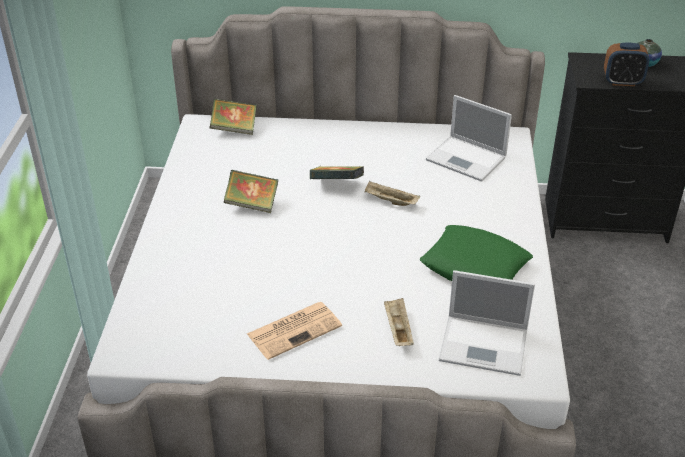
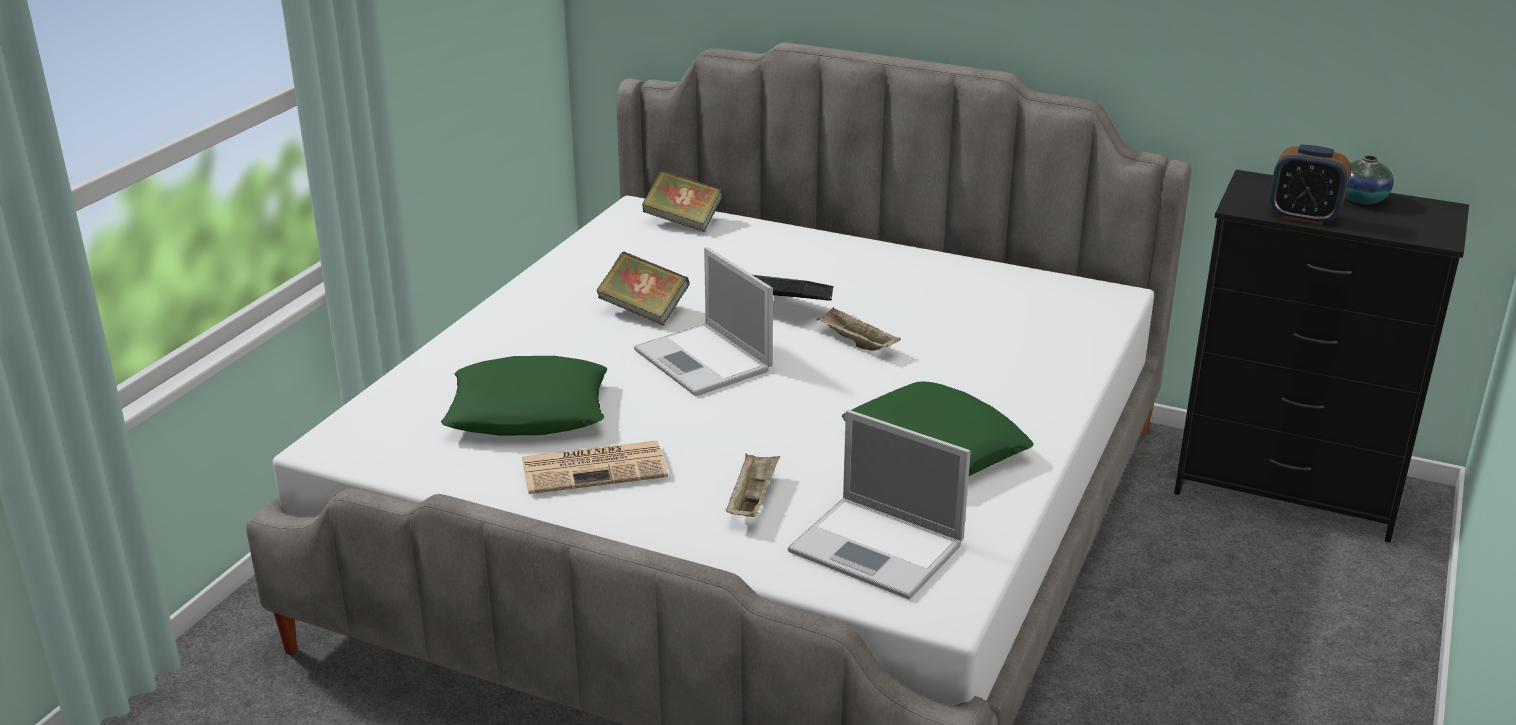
camera: 20 degrees right, 10 degrees down
laptop [426,95,512,182] -> laptop moved to [634,247,773,396]
none -> green pillow [441,356,607,435]

